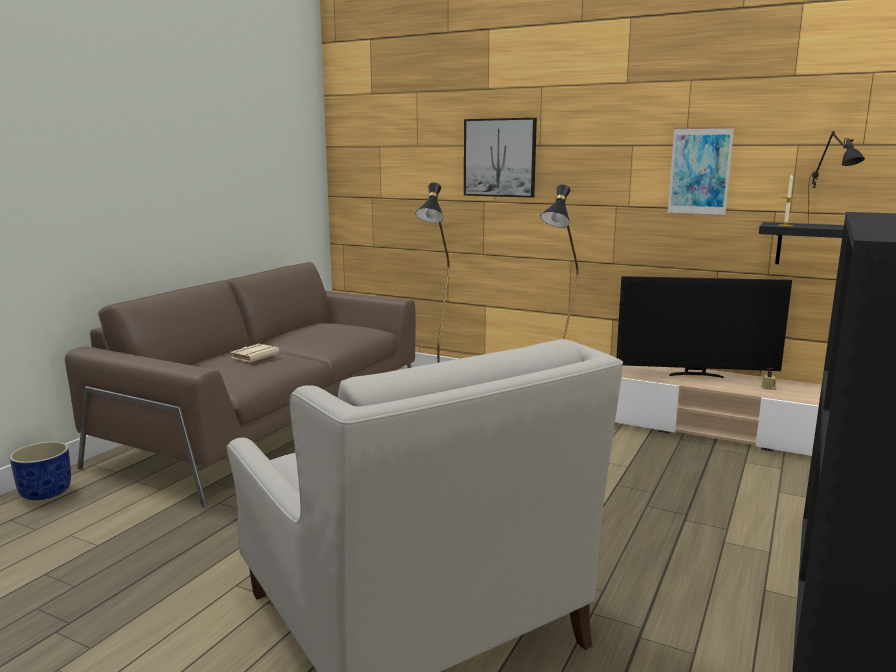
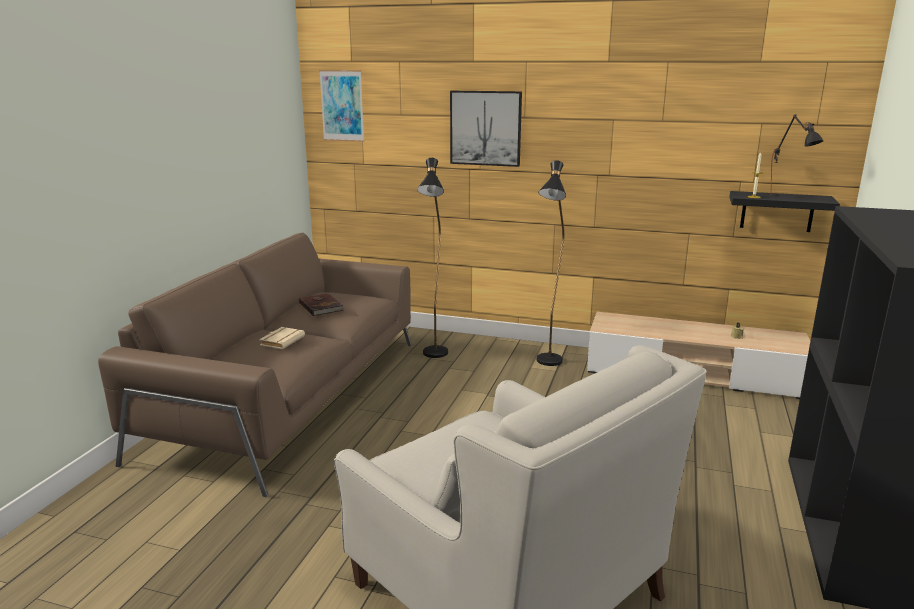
camera: 10 degrees left, 5 degrees up
blue planter [10,442,71,500] -> none
television [616,276,792,378] -> none
picture [667,127,734,216] -> picture moved to [319,70,364,142]
none -> brown book [299,293,344,316]

